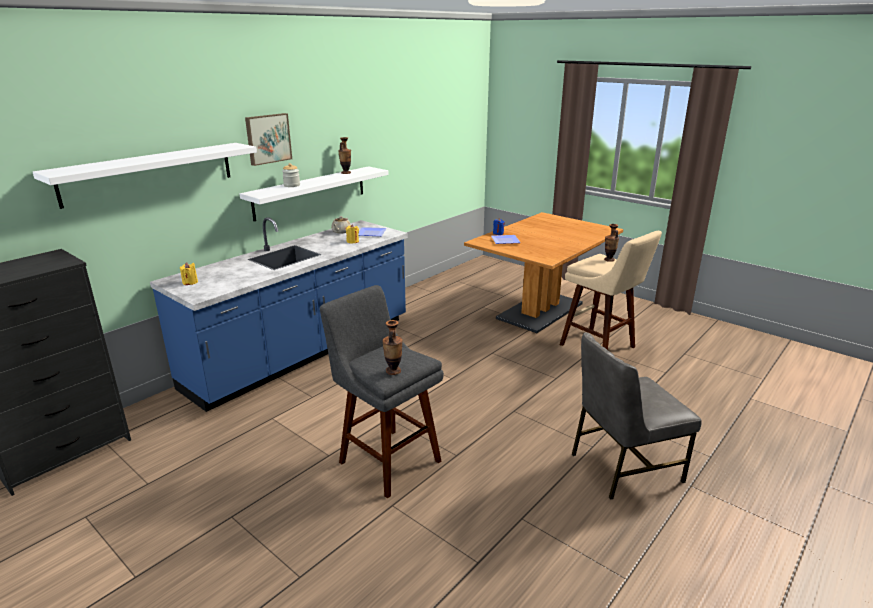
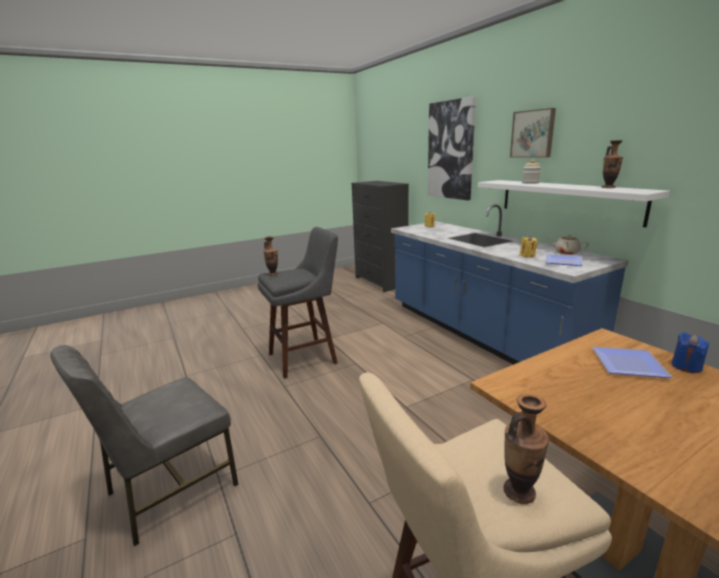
camera: 110 degrees right, 5 degrees down
white shelf [33,143,257,209] -> picture [428,96,476,200]
grey chair [572,332,702,500] -> grey chair turned 135 degrees counterclockwise [50,345,238,547]

